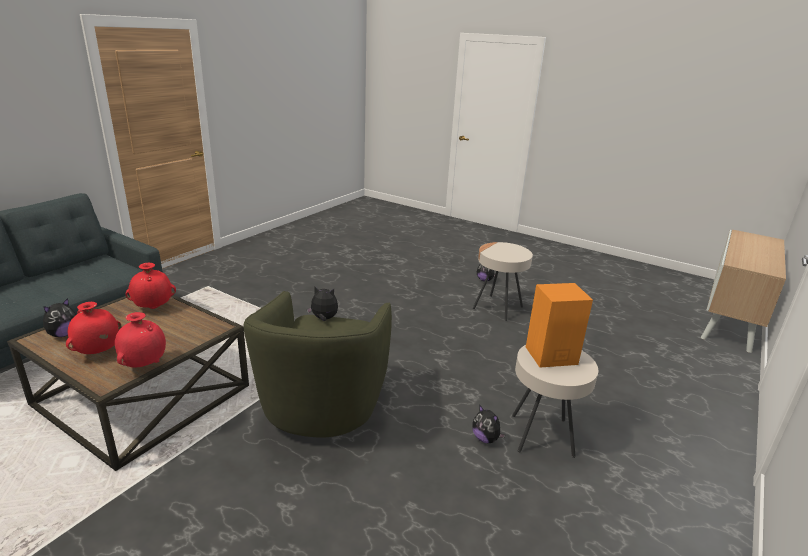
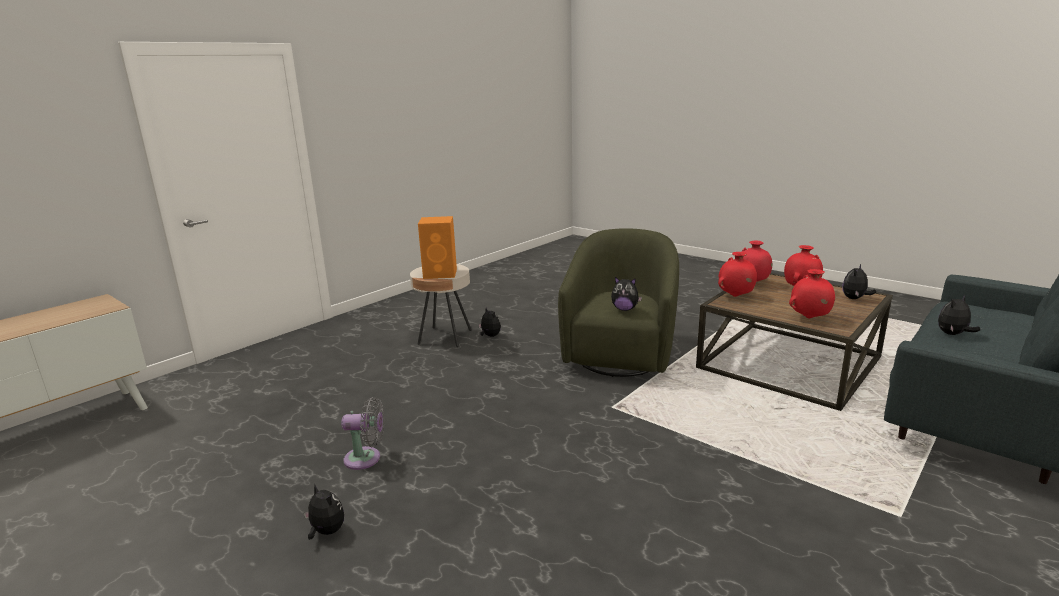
camera: 170 degrees left, 5 degrees down
beige side table [473,242,533,321] -> grey fan [341,397,385,470]
none -> red vase [718,252,757,297]
none -> plush toy [938,295,980,335]

